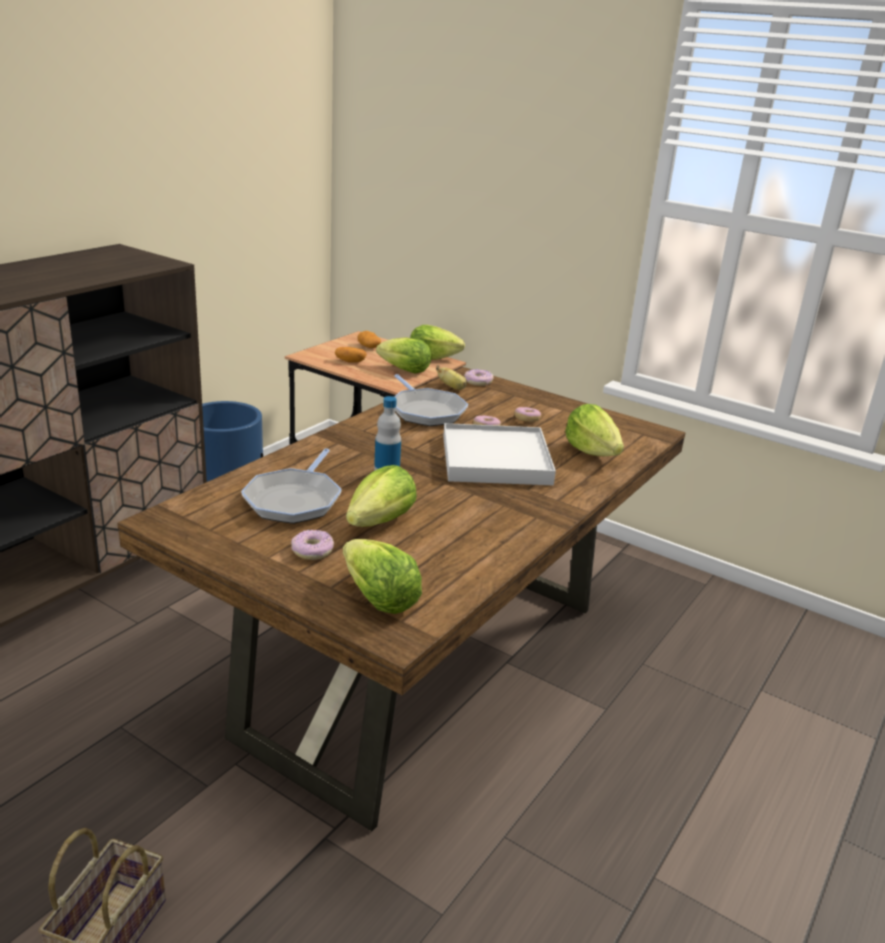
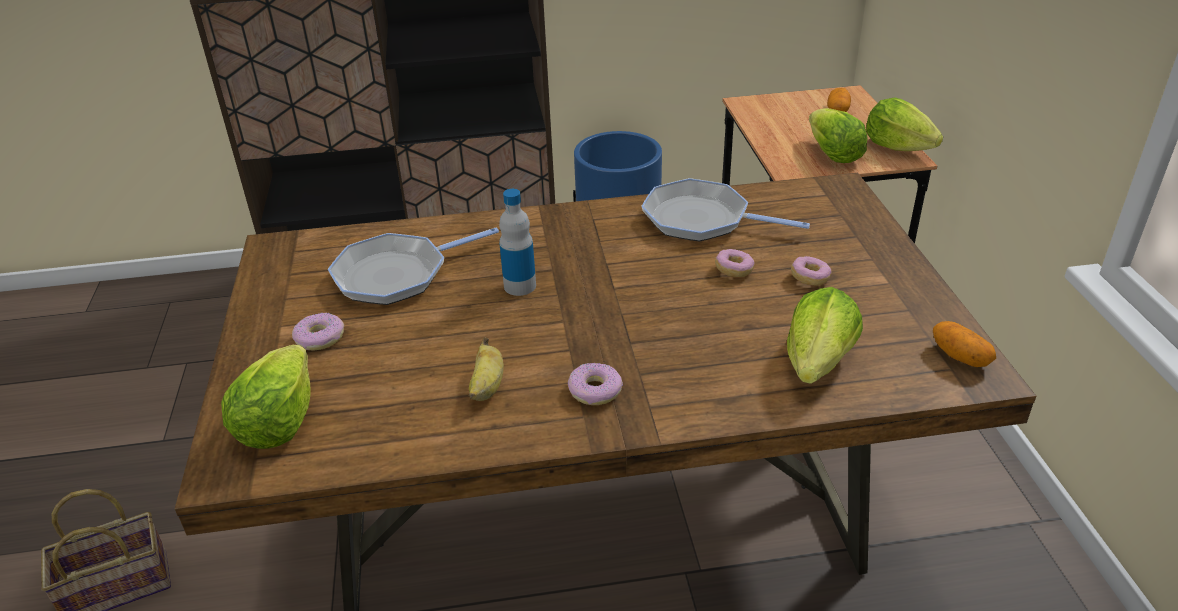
camera: 50 degrees right, 10 degrees up
potato [335,347,367,363] -> potato moved to [933,321,996,367]
lettuce [346,465,417,527] -> none
frying pan [394,374,468,426] -> frying pan turned 90 degrees clockwise [641,178,810,242]
banana [436,365,467,390] -> banana moved to [469,337,504,401]
white tray [443,423,556,485] -> none
donut [464,369,494,386] -> donut moved to [568,363,623,405]

